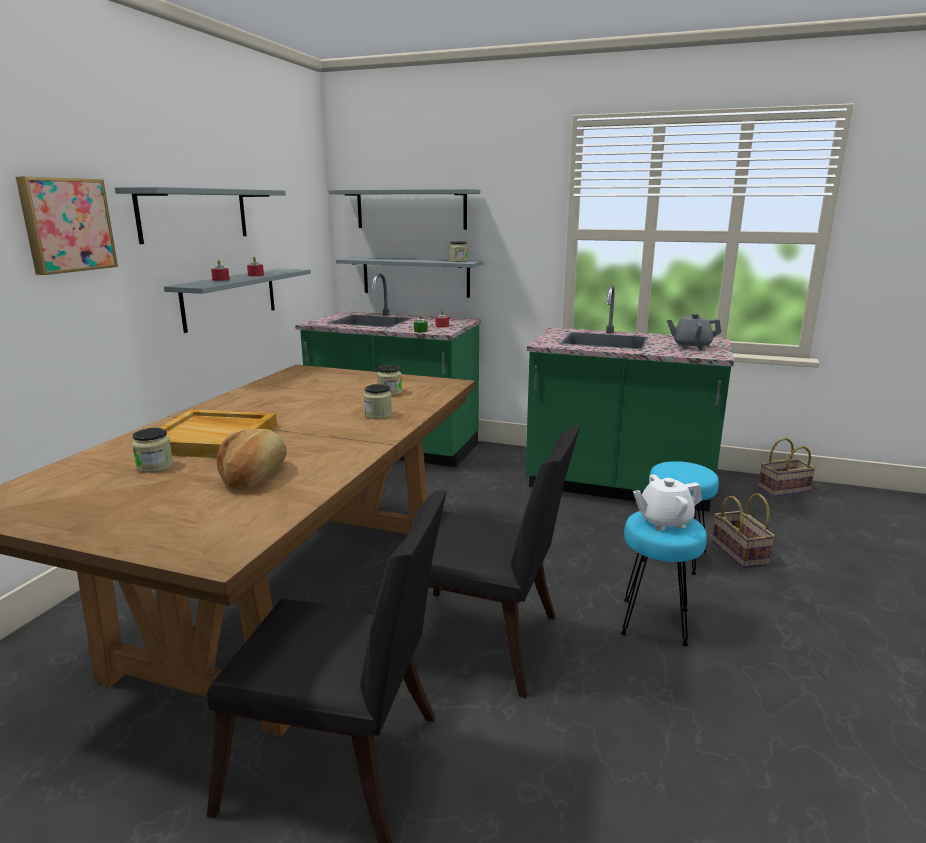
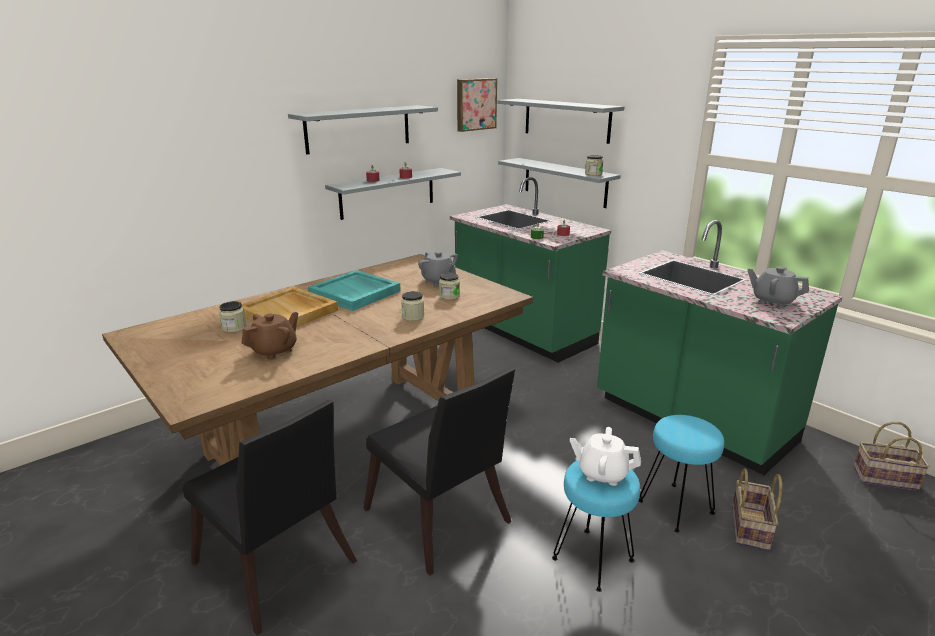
camera: 30 degrees right, 5 degrees up
picture [16,177,118,275] -> picture moved to [457,78,497,132]
bread [217,429,287,491] -> brown teapot [242,312,298,359]
none -> turquoise tray [308,270,401,311]
none -> grey teapot [418,251,458,286]

